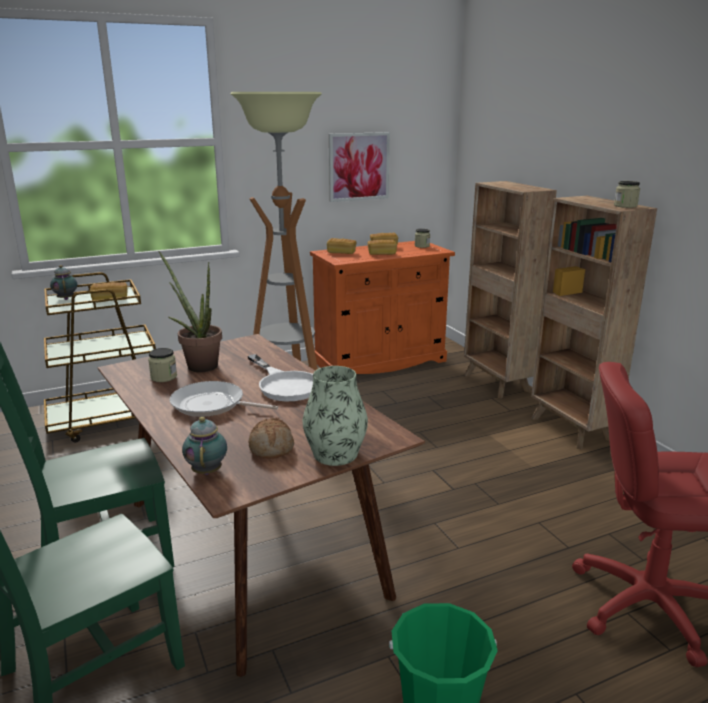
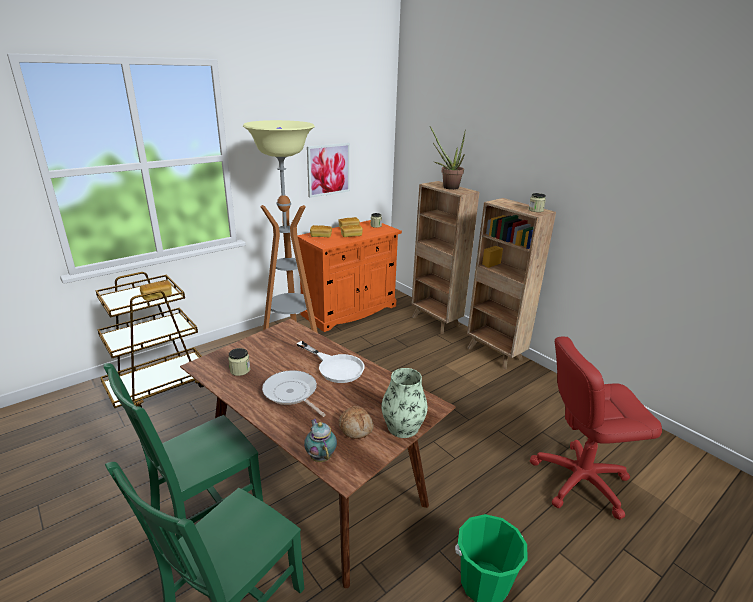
camera: 15 degrees left, 5 degrees up
teapot [50,265,77,300] -> none
potted plant [158,251,222,372] -> potted plant moved to [430,126,466,190]
frying pan [170,381,278,417] -> frying pan turned 45 degrees clockwise [262,370,326,417]

